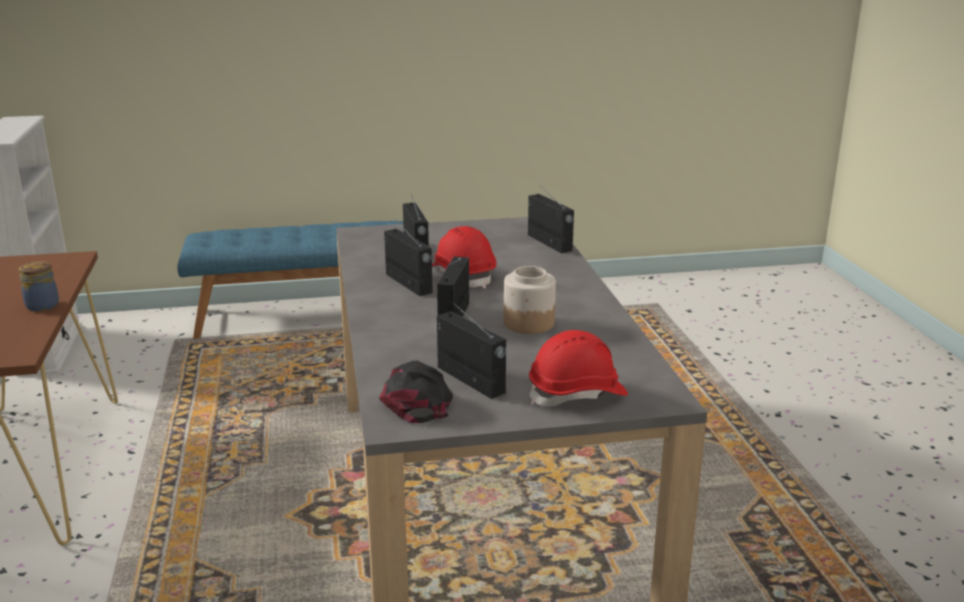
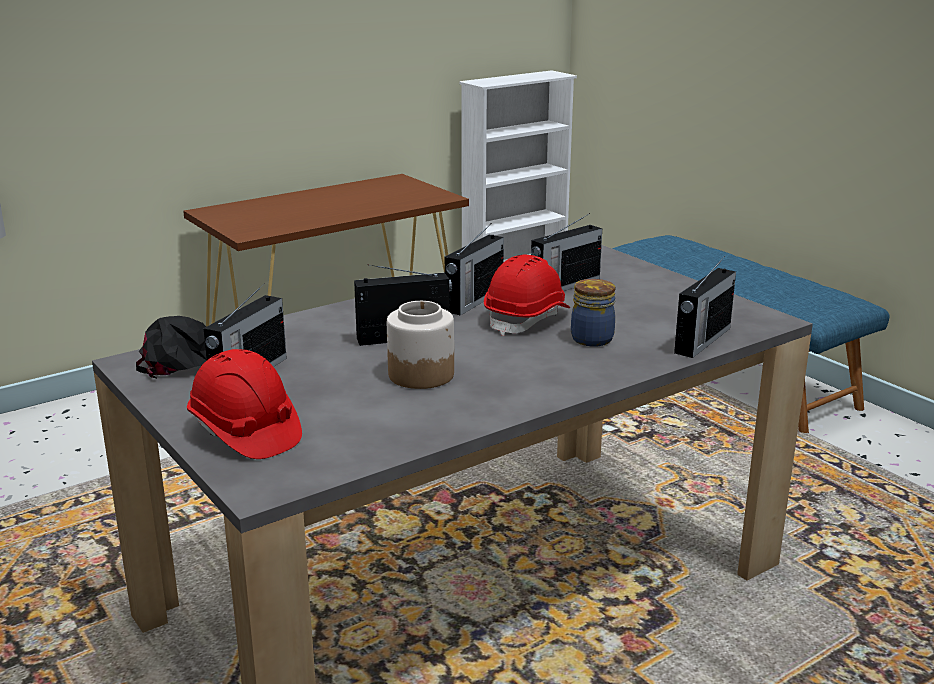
camera: 65 degrees right, 0 degrees up
jar [19,261,59,311] -> jar moved to [571,279,615,346]

